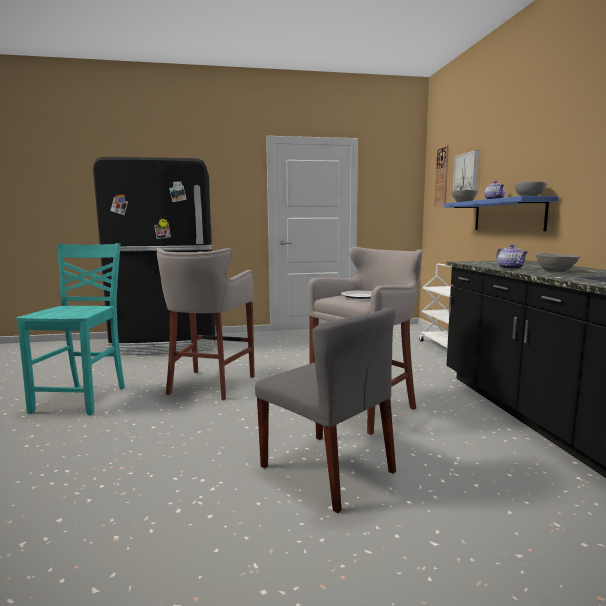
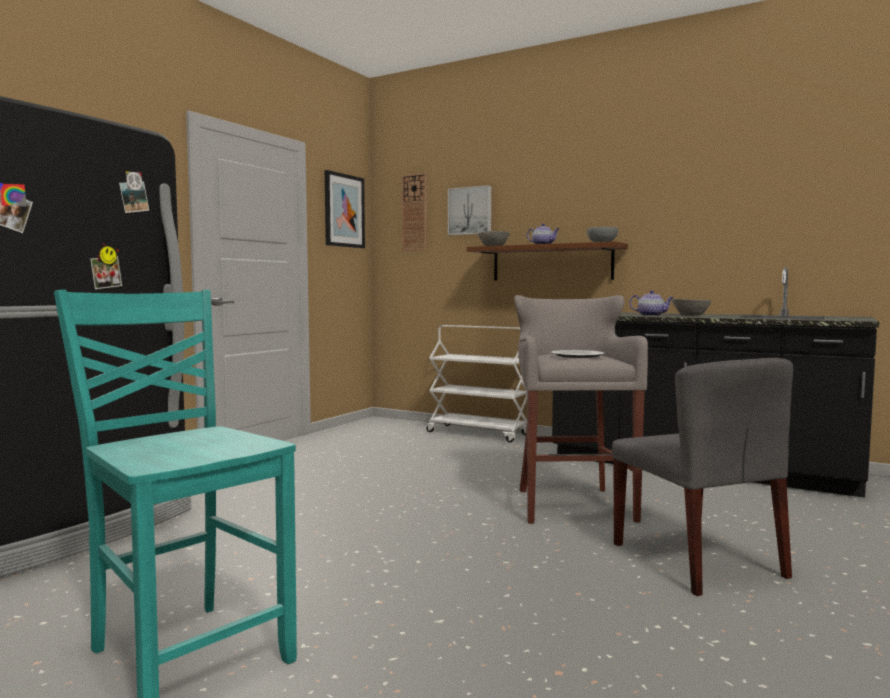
camera: 50 degrees left, 5 degrees down
grey stool [157,248,255,400] -> none
grey chair [255,307,396,513] -> grey chair turned 75 degrees clockwise [612,358,793,596]
blue shelf [444,196,559,231] -> brown shelf [466,241,628,281]
none -> picture [325,170,365,248]

